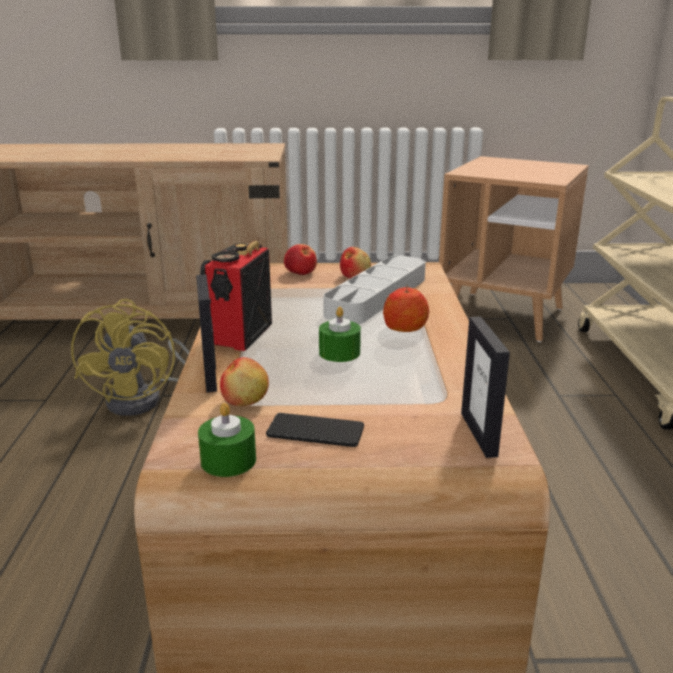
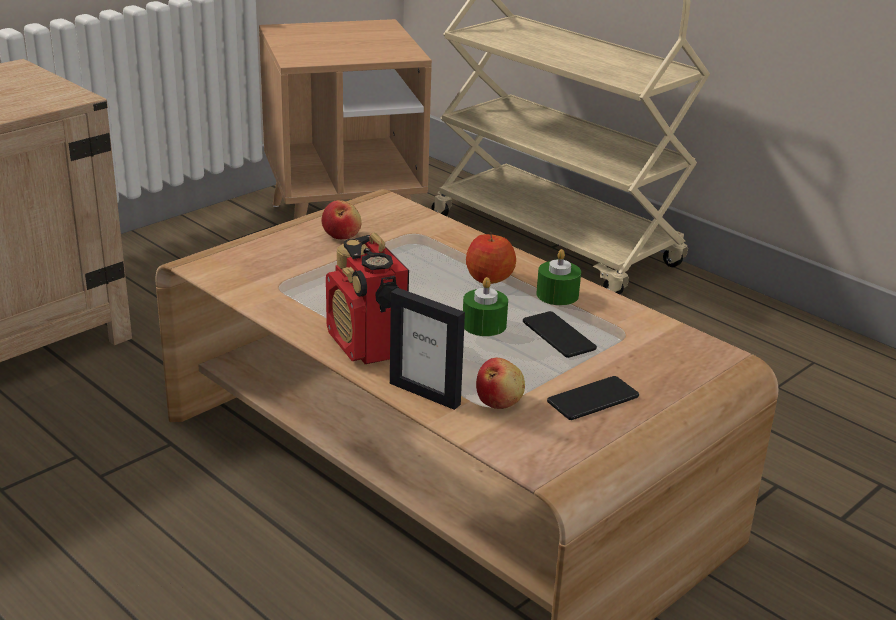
camera: 45 degrees left, 5 degrees up
yellow fan [71,299,190,416] -> none
green candle [198,403,256,477] -> green candle moved to [536,249,581,305]
apple [284,244,317,275] -> none
grey tray [323,255,426,324] -> none
picture frame [461,317,510,458] -> none
none -> phone [523,311,597,358]

